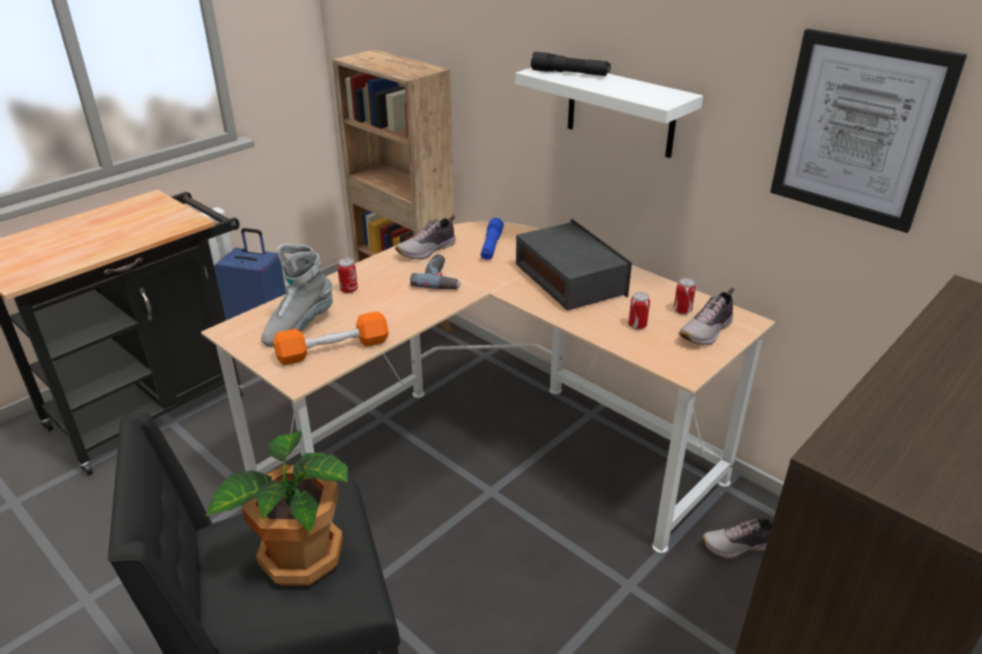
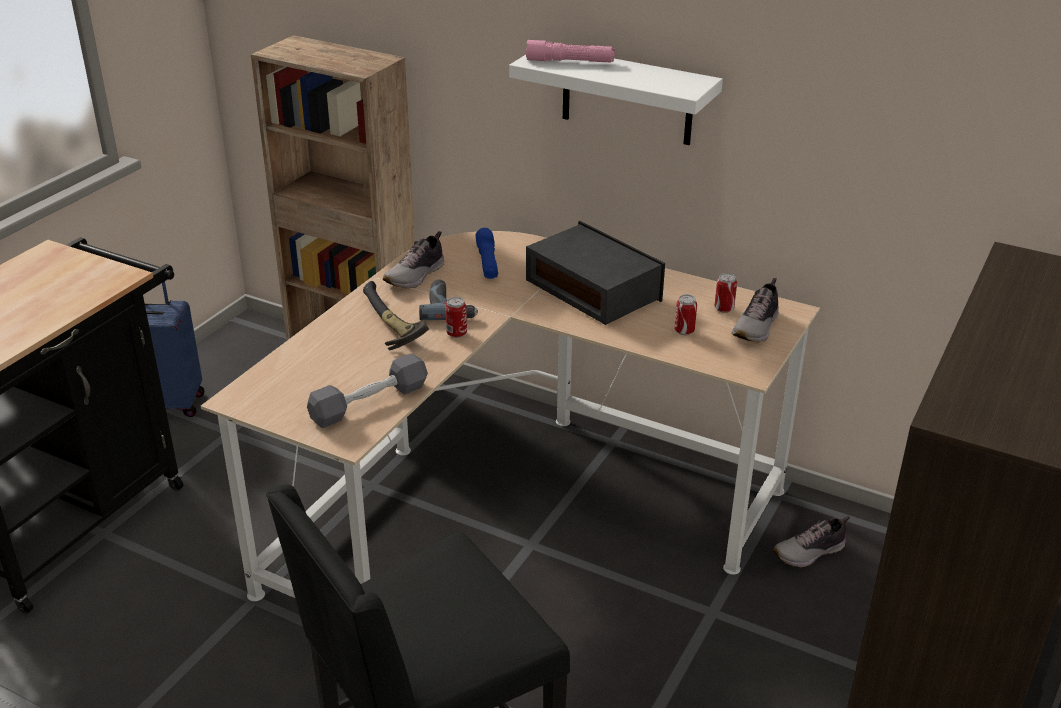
camera: 15 degrees left, 0 degrees up
potted plant [206,430,347,586] -> none
grey boot [261,244,333,347] -> none
orange dumbbell [273,311,389,365] -> grey dumbbell [307,353,428,428]
can [337,258,358,294] -> can moved to [446,297,467,338]
black flashlight [531,52,611,76] -> pink flashlight [526,40,615,63]
picture [770,29,967,233] -> none
none -> hammer [363,281,429,350]

